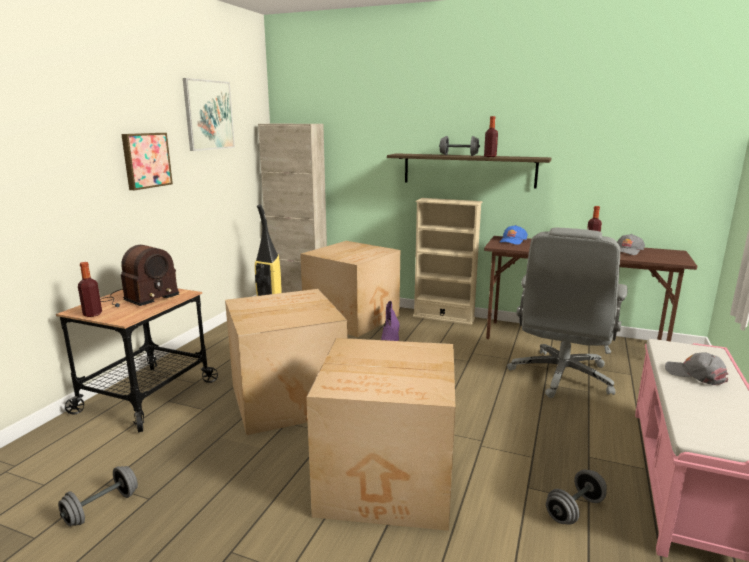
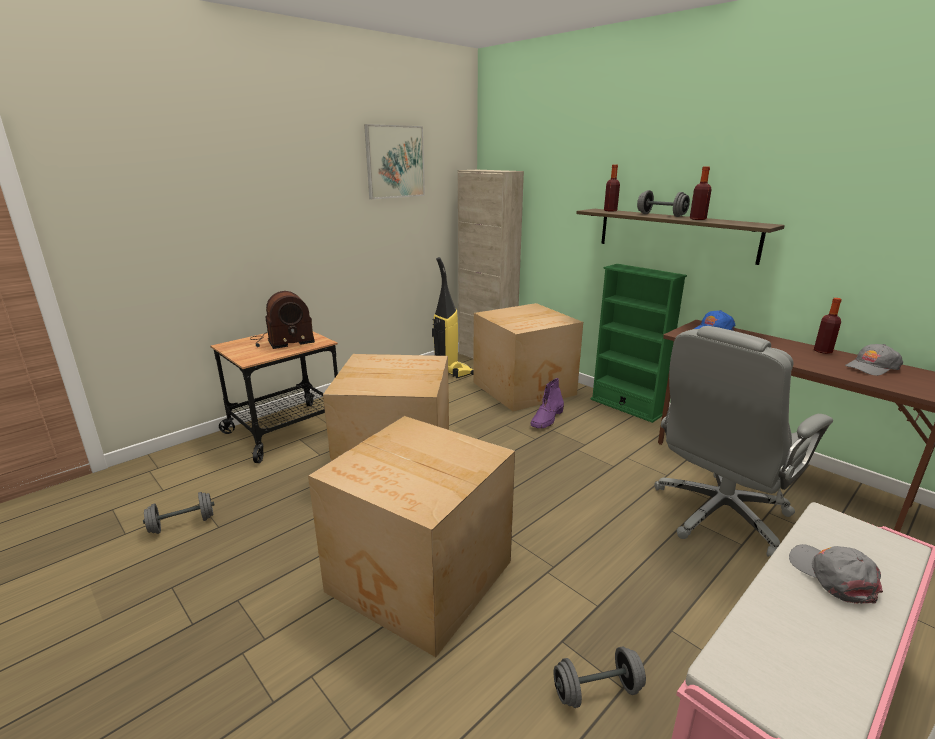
camera: 25 degrees right, 5 degrees up
bottle [78,262,102,317] -> bottle moved to [604,165,620,212]
picture [121,133,173,190] -> none
beige bookcase [413,198,483,325] -> green bookcase [590,264,687,423]

